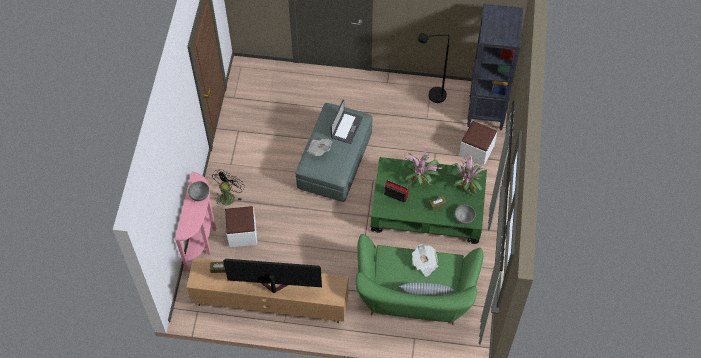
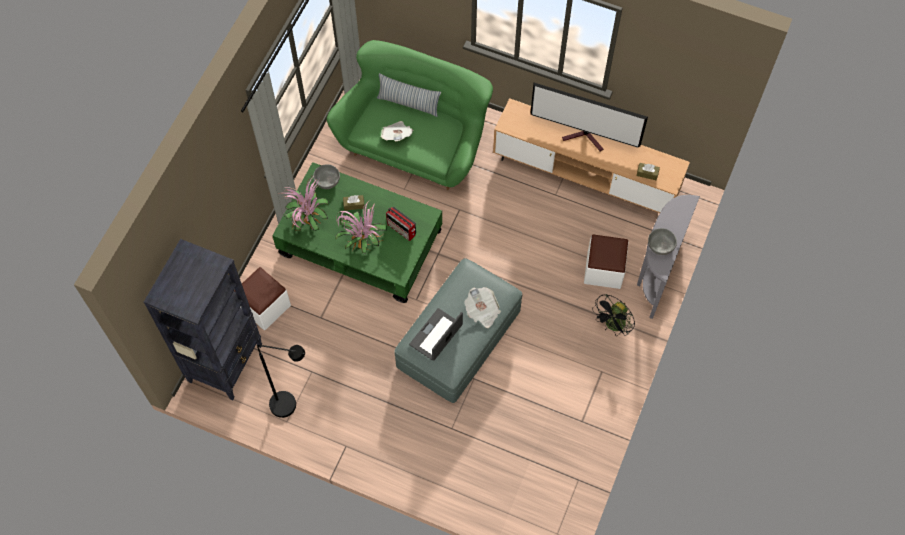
camera: 165 degrees left, 5 degrees up
pink console table [175,171,216,271] -> grey console table [637,195,700,319]

